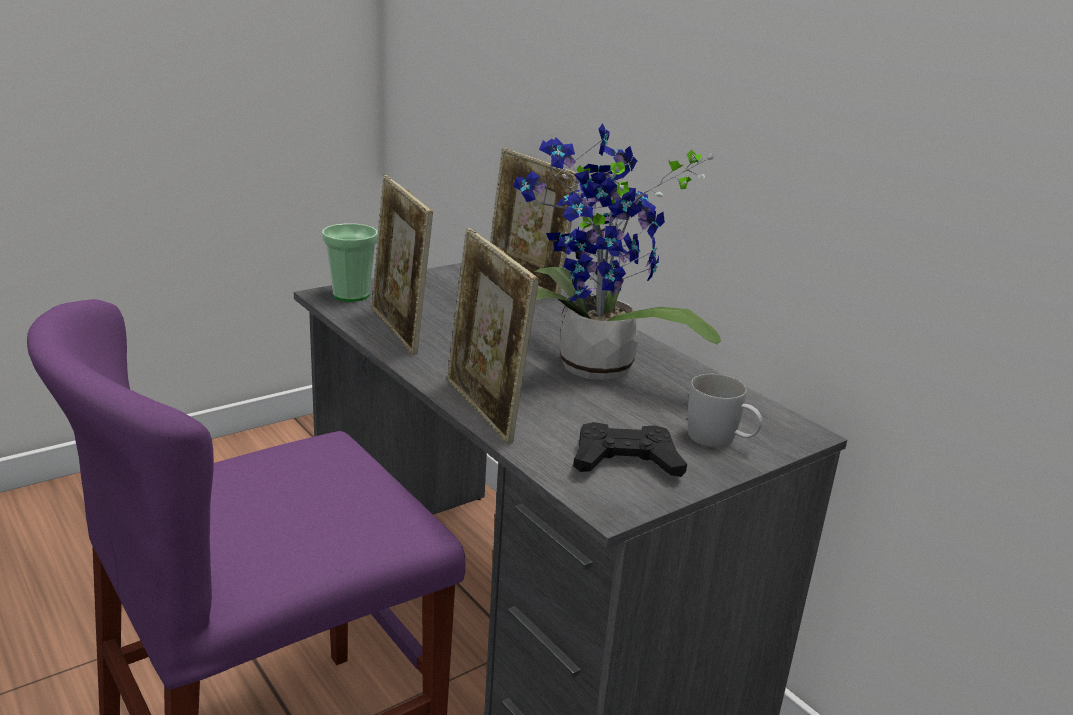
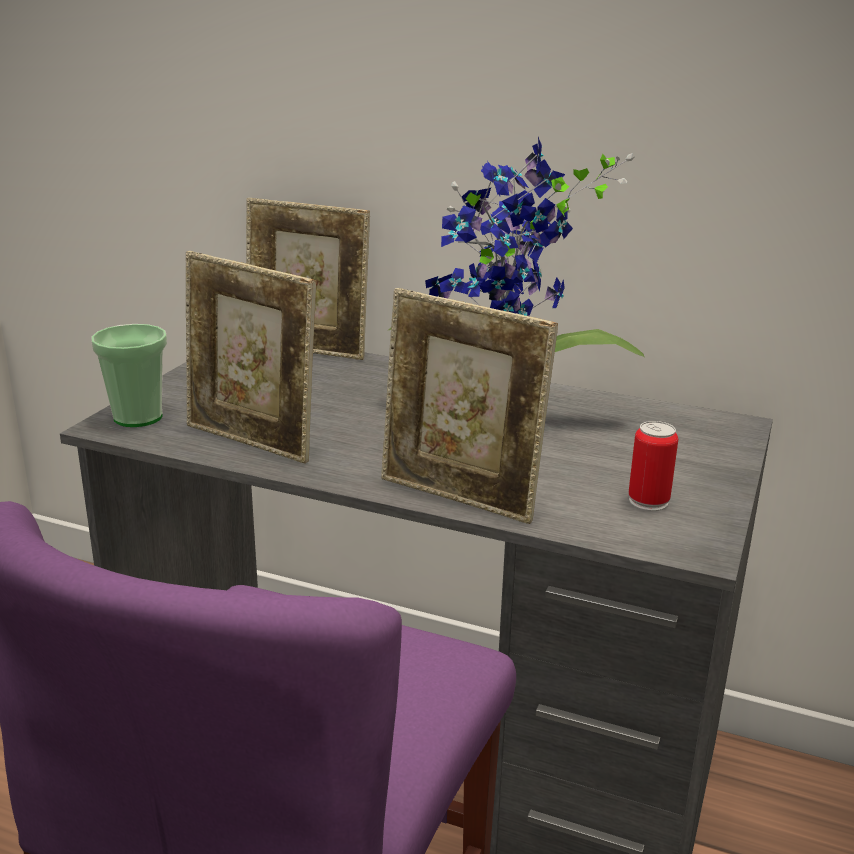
camera: 30 degrees left, 0 degrees up
black game controller [573,422,687,477] -> can [628,421,678,511]
white mug [688,374,762,448] -> none

